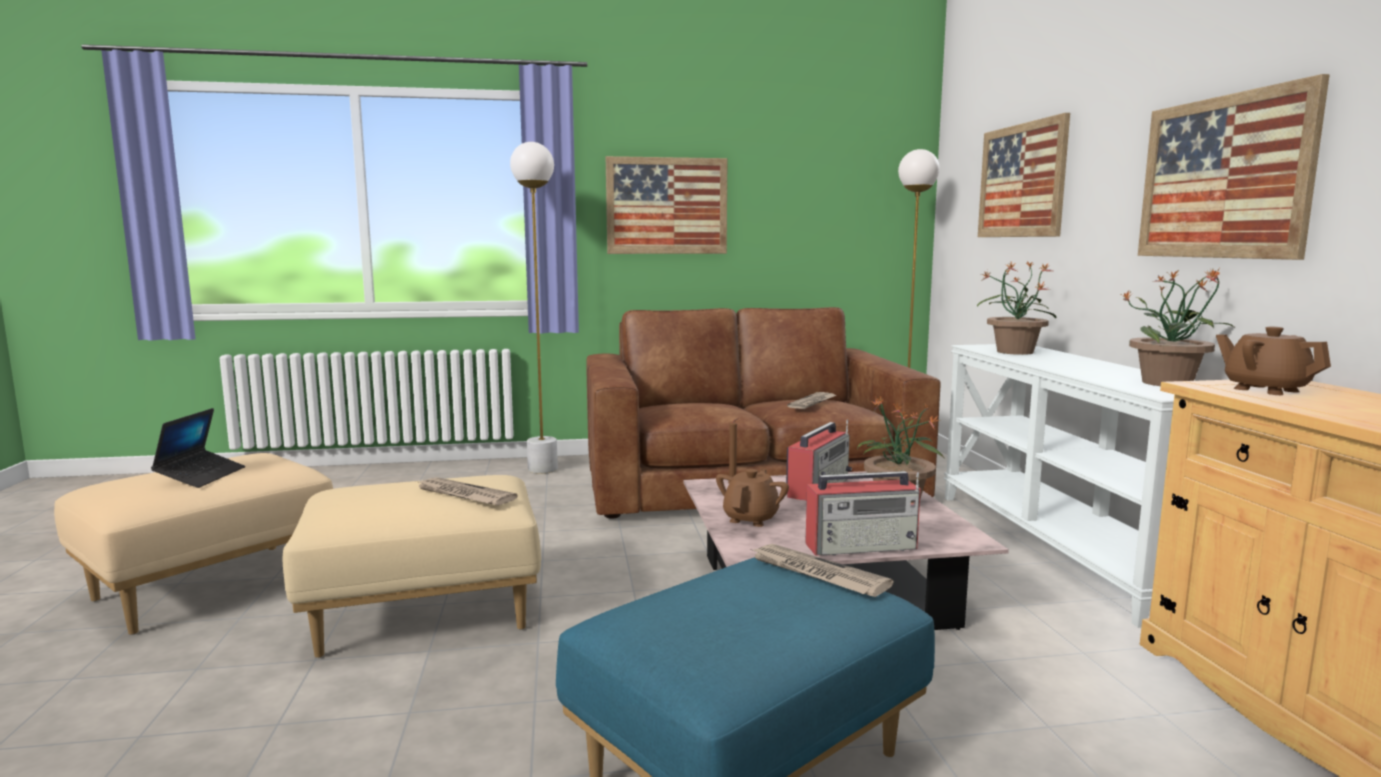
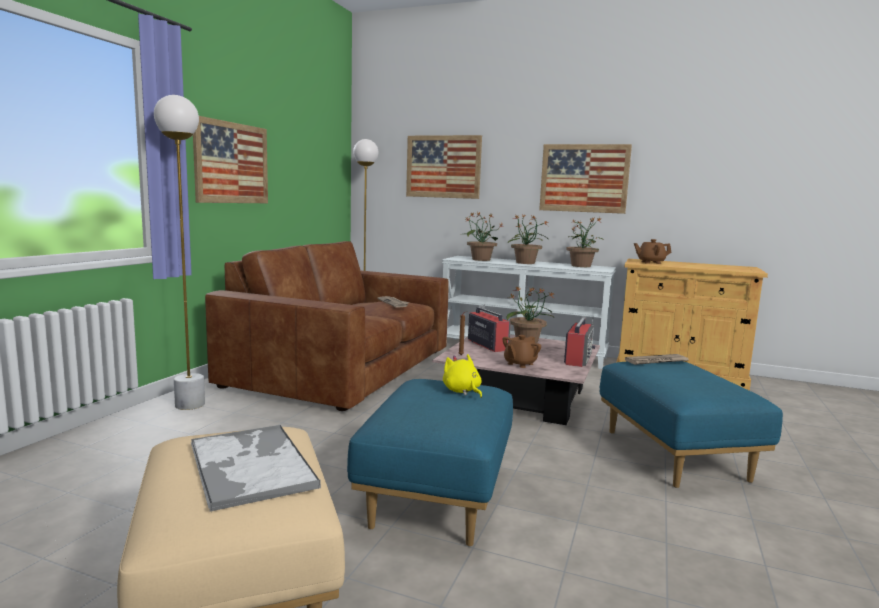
camera: 60 degrees left, 0 degrees up
laptop [151,408,245,488] -> tray [191,425,321,512]
beige ottoman [283,475,541,658] -> blue ottoman [347,379,513,547]
newspaper [416,477,517,506] -> yellow plush toy [443,354,482,398]
brown teapot [716,469,789,527] -> brown teapot turned 105 degrees counterclockwise [503,335,541,368]
none -> potted plant [508,214,549,264]

